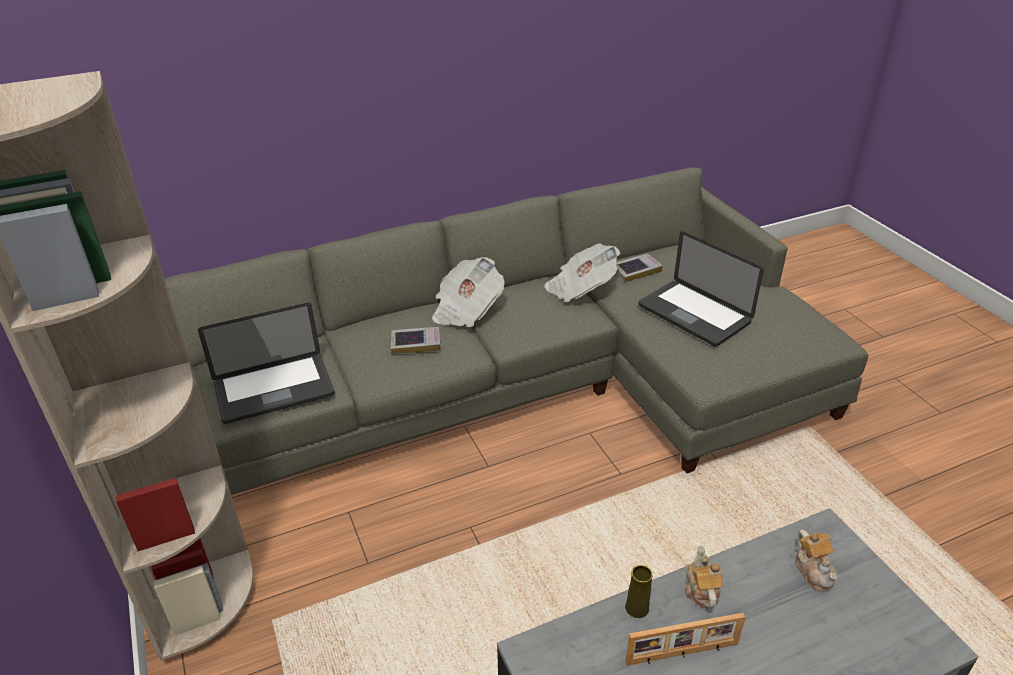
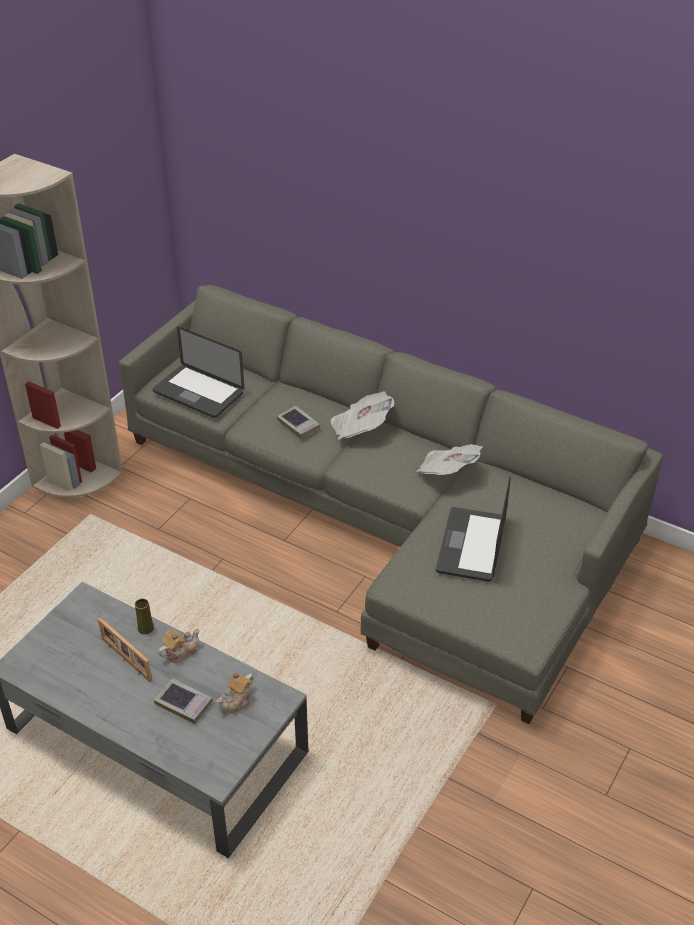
camera: 55 degrees right, 5 degrees up
book [616,254,663,282] -> book moved to [154,678,213,724]

